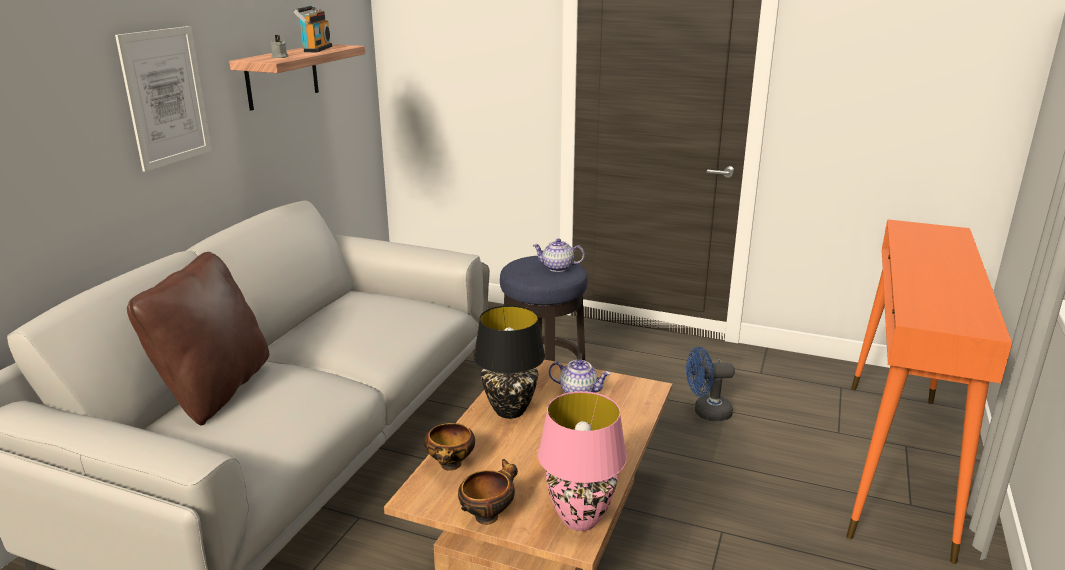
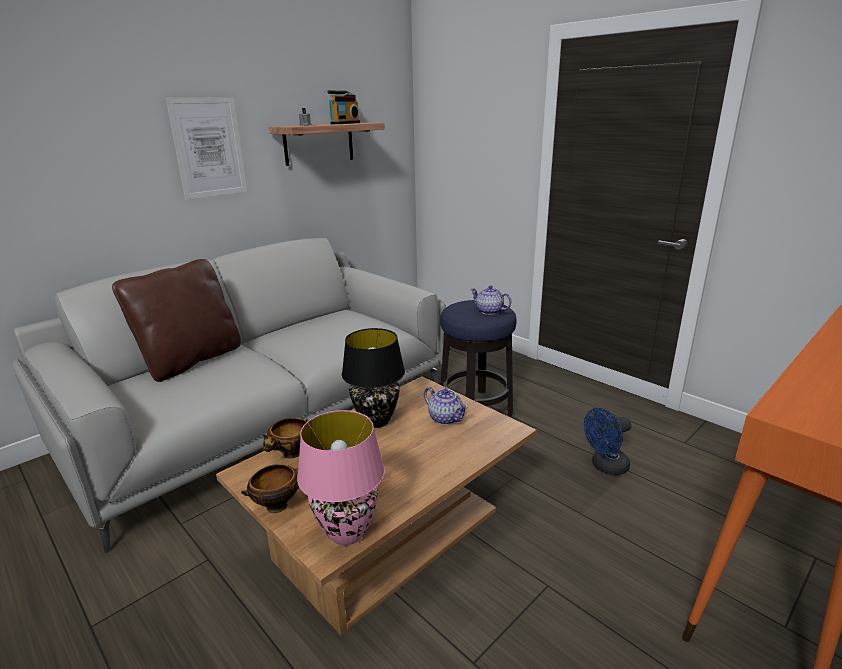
camera: 25 degrees right, 0 degrees up
blue fan [686,347,735,421] -> blue fan turned 45 degrees counterclockwise [584,408,632,475]

